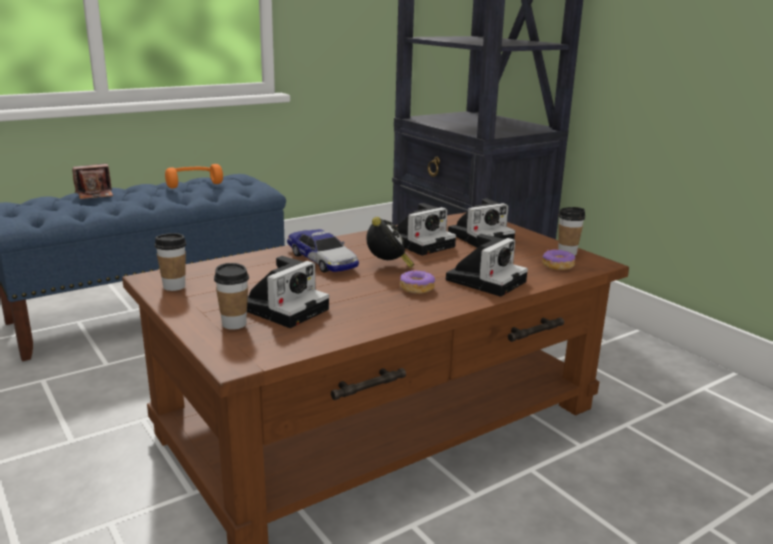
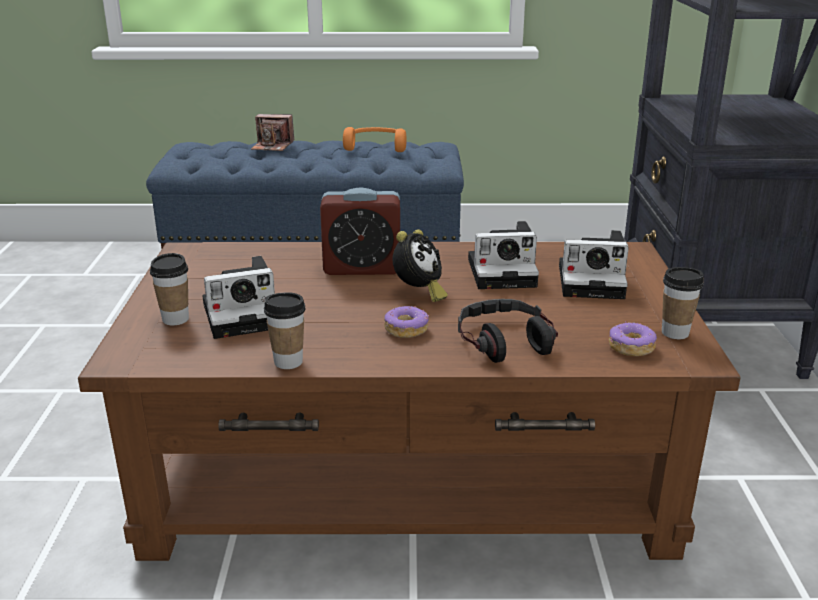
camera: 35 degrees right, 5 degrees up
cup [155,233,186,291] -> cup moved to [264,292,305,369]
toy car [287,229,359,273] -> alarm clock [320,187,400,275]
camera [446,234,528,297] -> headphones [458,299,558,363]

